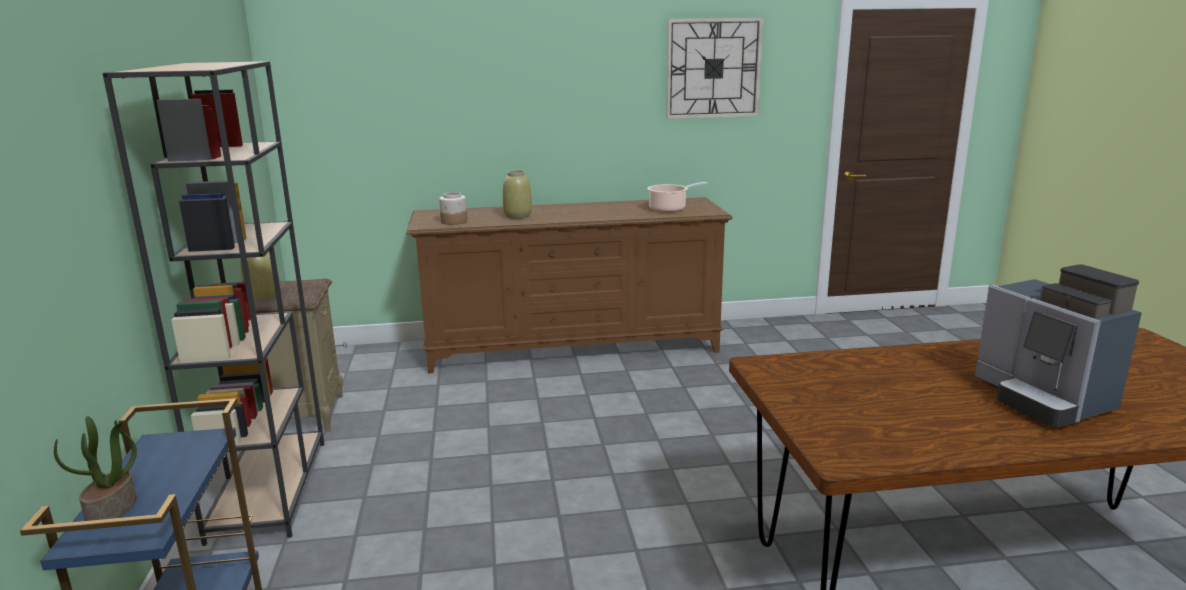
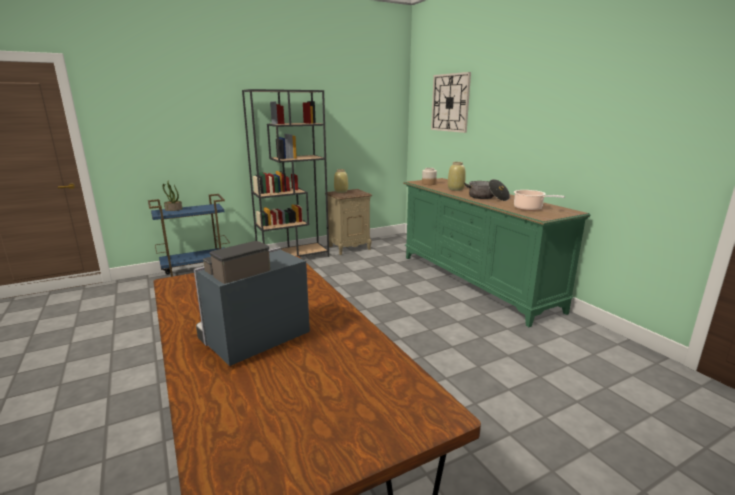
camera: 70 degrees right, 0 degrees up
brown cabinet [406,197,733,374] -> green cabinet [403,178,591,327]
wall clock [666,18,763,119] -> wall clock moved to [431,72,471,133]
none -> cooking pot [464,179,510,201]

